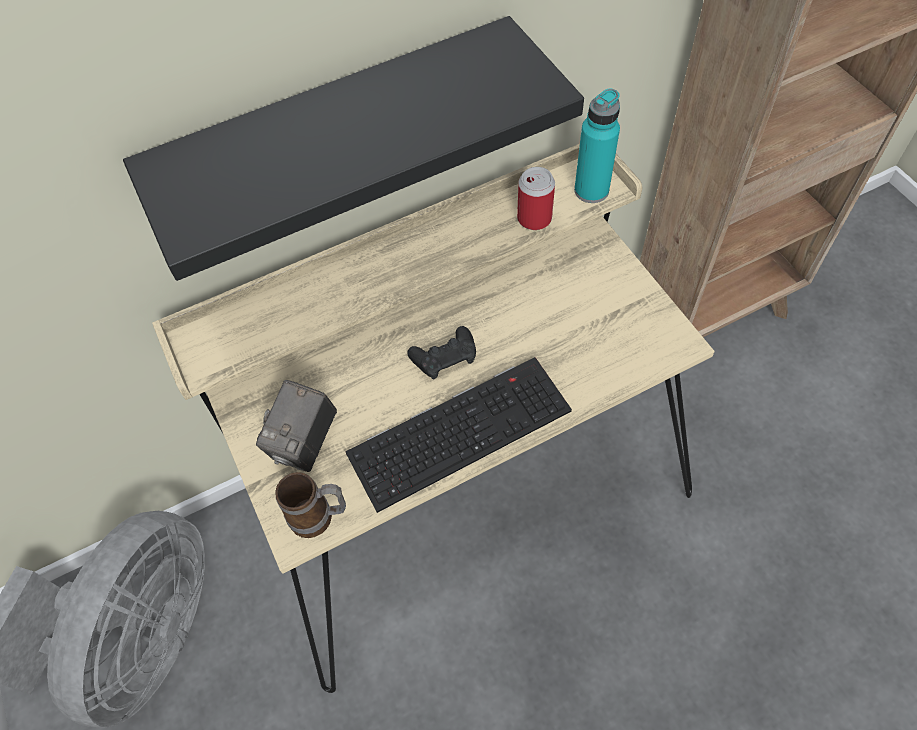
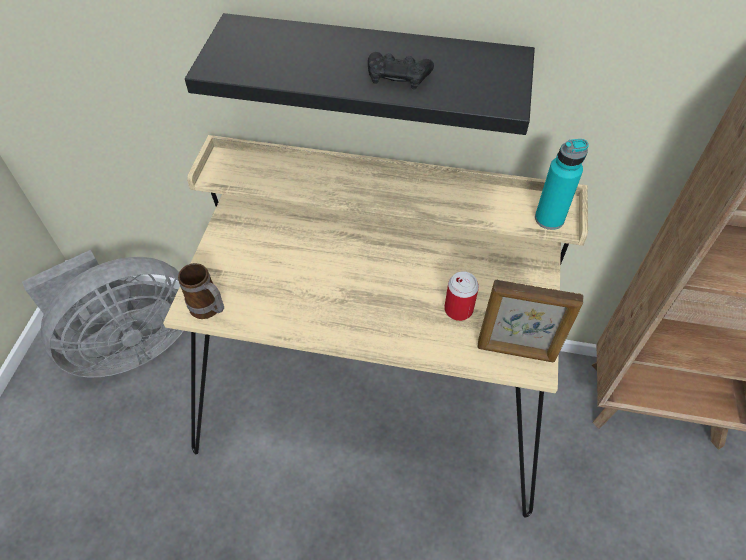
camera: 35 degrees right, 5 degrees down
camera [256,380,337,472] -> none
keyboard [345,357,572,513] -> none
black game controller [407,326,476,379] -> black game controller moved to [368,52,434,90]
can [517,167,555,230] -> can moved to [444,271,479,321]
none -> picture frame [478,280,583,362]

